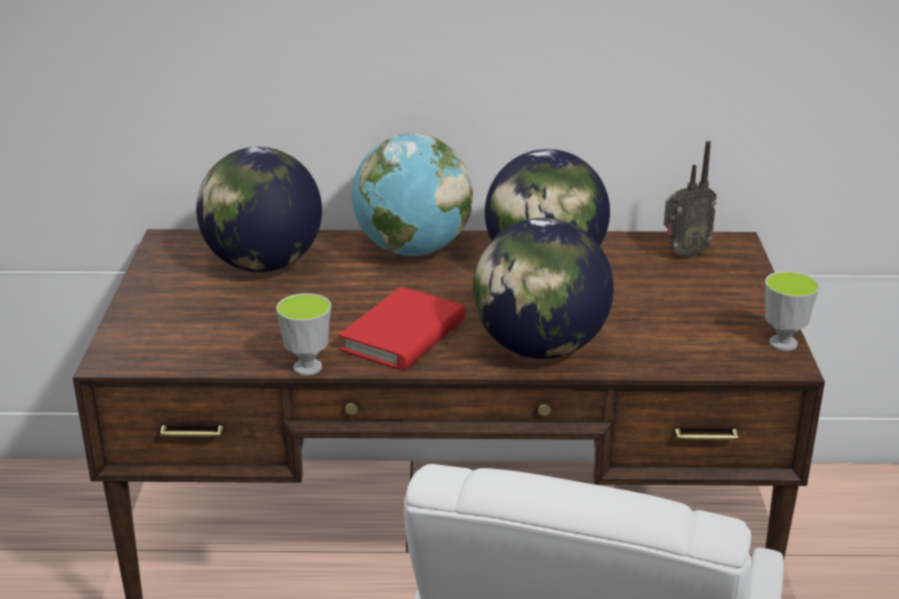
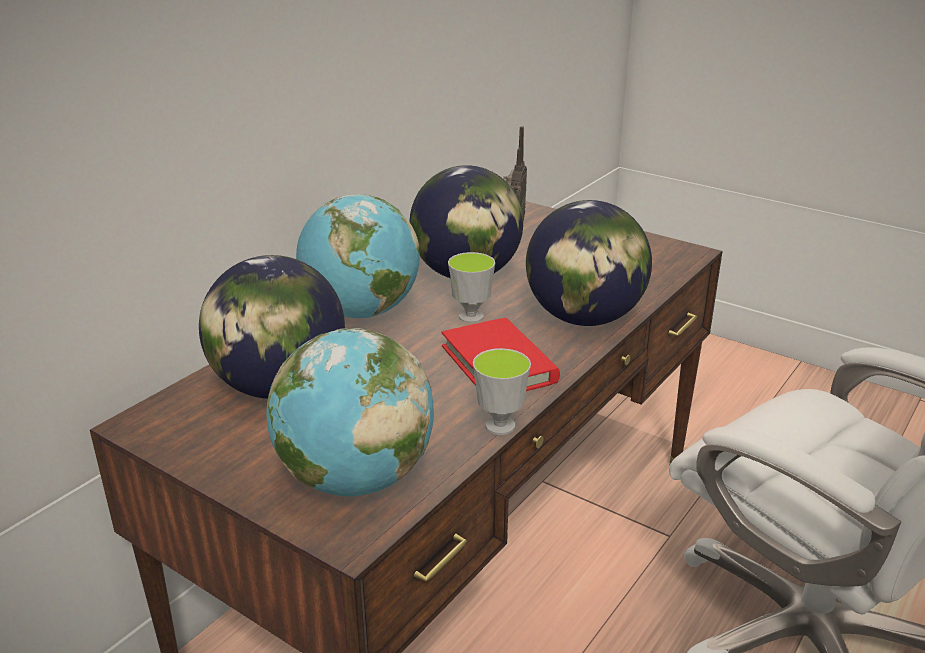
camera: 55 degrees left, 0 degrees up
cup [765,271,820,351] -> cup moved to [448,252,495,323]
none -> globe [266,328,434,496]

